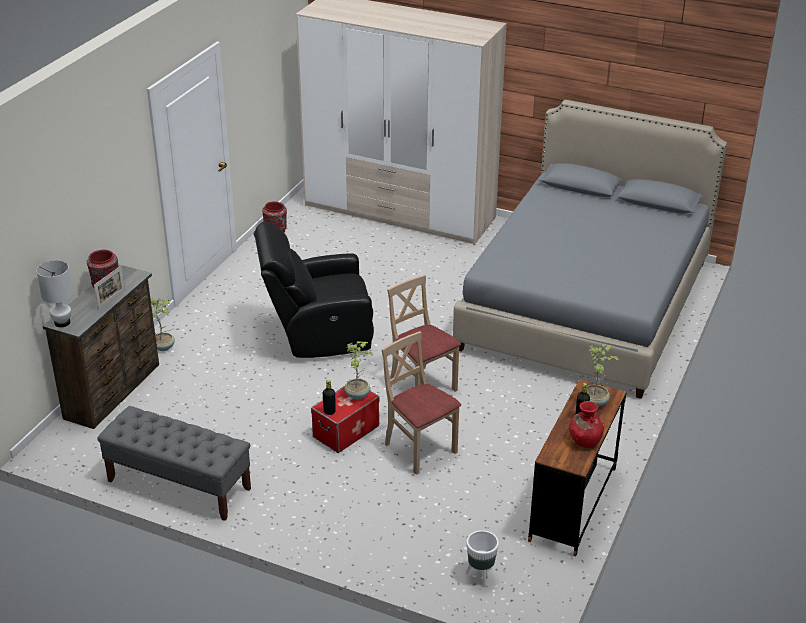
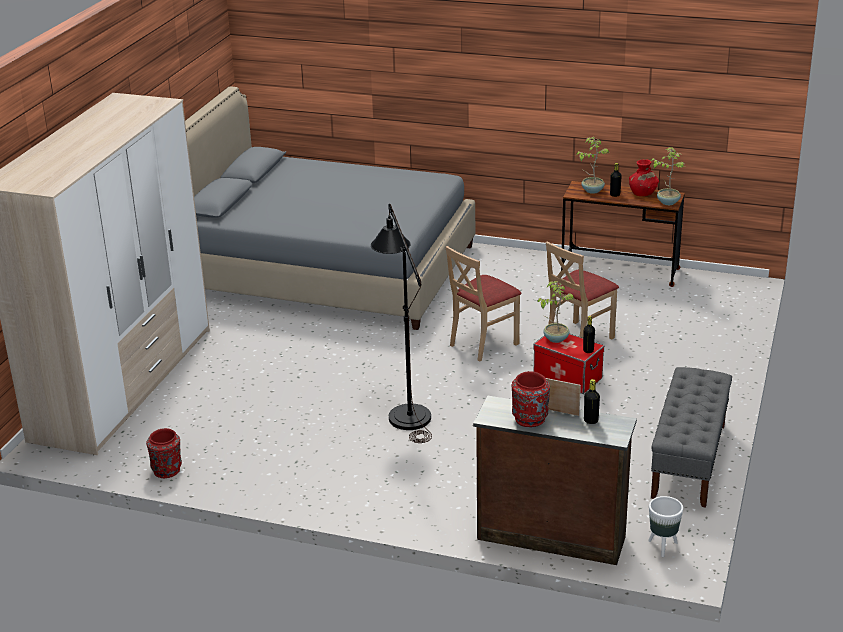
camera: 95 degrees left, 5 degrees down
white table lamp [36,260,73,327] -> none
potted plant [151,298,175,351] -> potted plant moved to [651,147,686,205]
black armchair [254,221,374,358] -> black floor lamp [371,204,432,443]
white planter [466,530,499,587] -> white planter moved to [648,496,683,557]
none -> black bottle [584,379,600,424]

